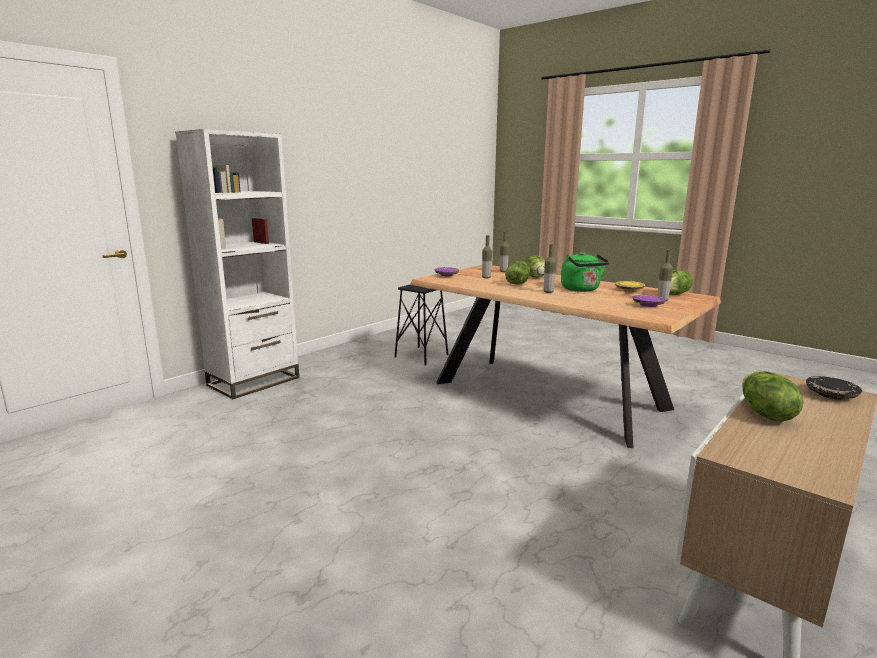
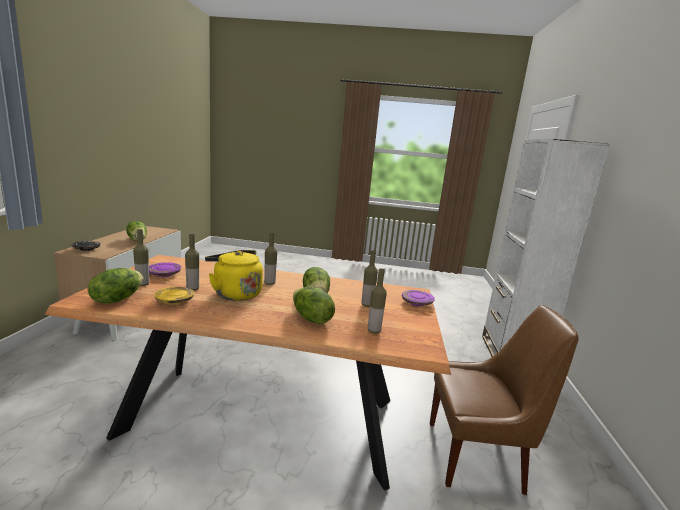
camera: 145 degrees right, 0 degrees up
black stool [394,285,448,366] -> brown chair [430,305,579,495]
green kettle [561,252,609,292] -> yellow kettle [205,250,263,301]
none -> bottle [185,234,199,291]

